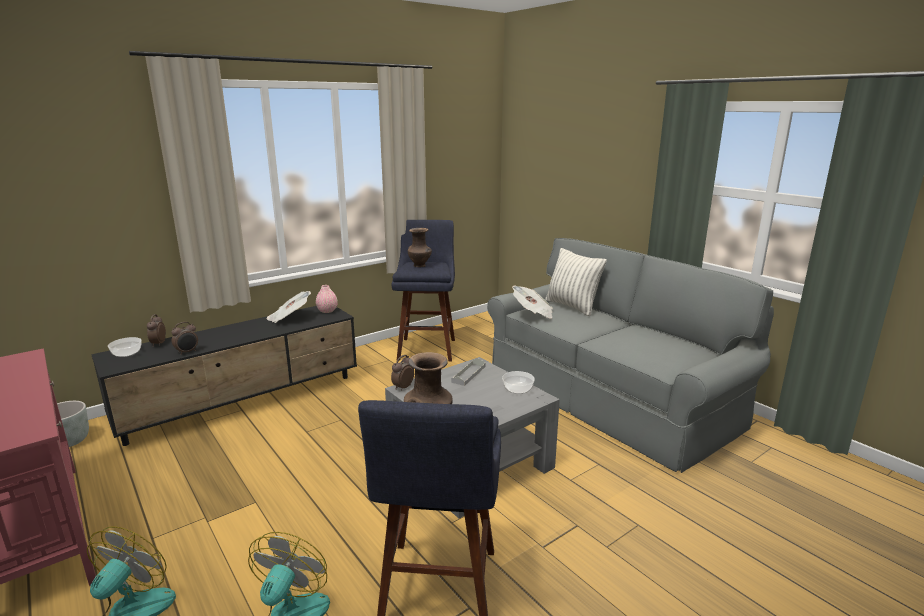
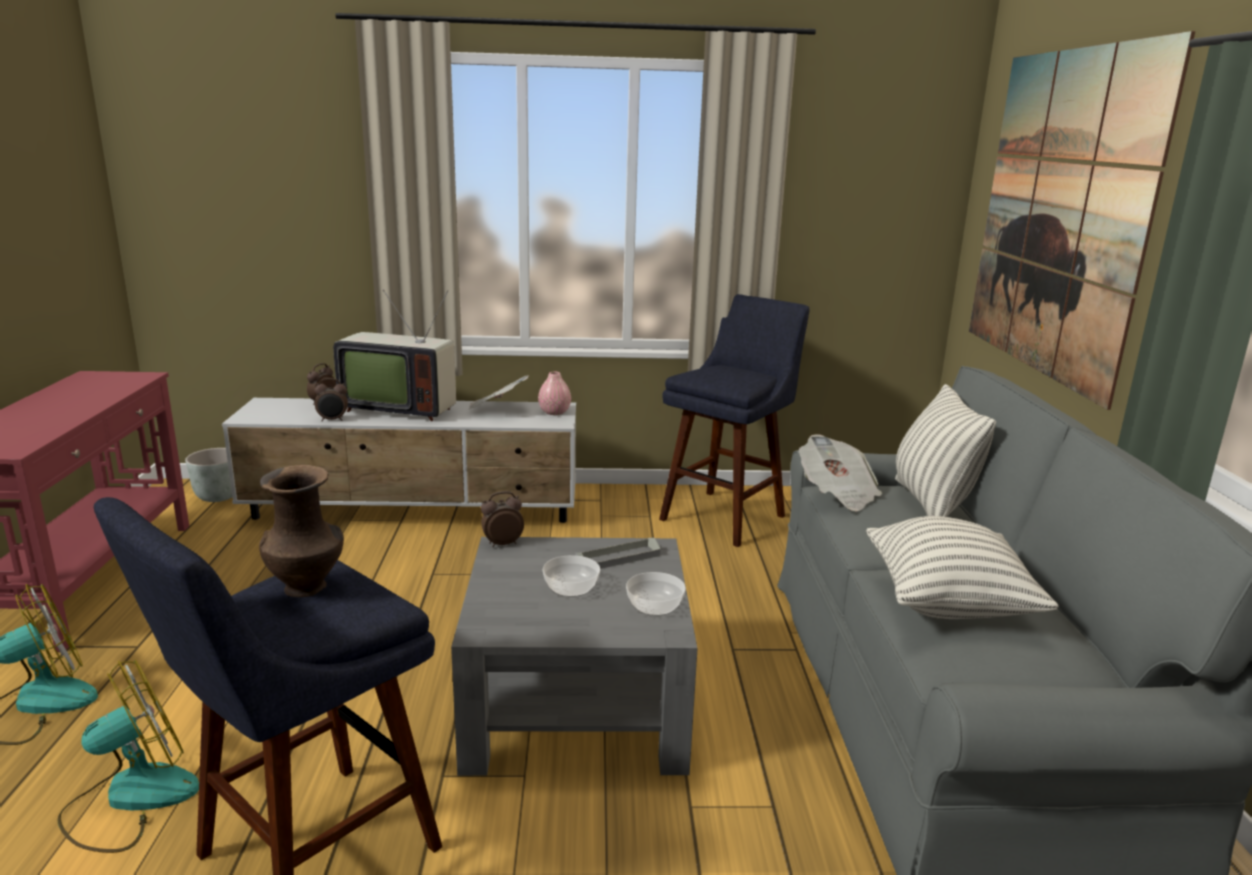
camera: 35 degrees right, 0 degrees up
black tv stand [91,306,357,446] -> white tv stand [222,398,576,523]
bowl [108,337,142,357] -> bowl moved to [543,555,600,597]
brown vase [408,228,432,267] -> none
none -> television [333,290,456,421]
none -> pillow [866,516,1059,619]
none -> picture [969,31,1195,410]

